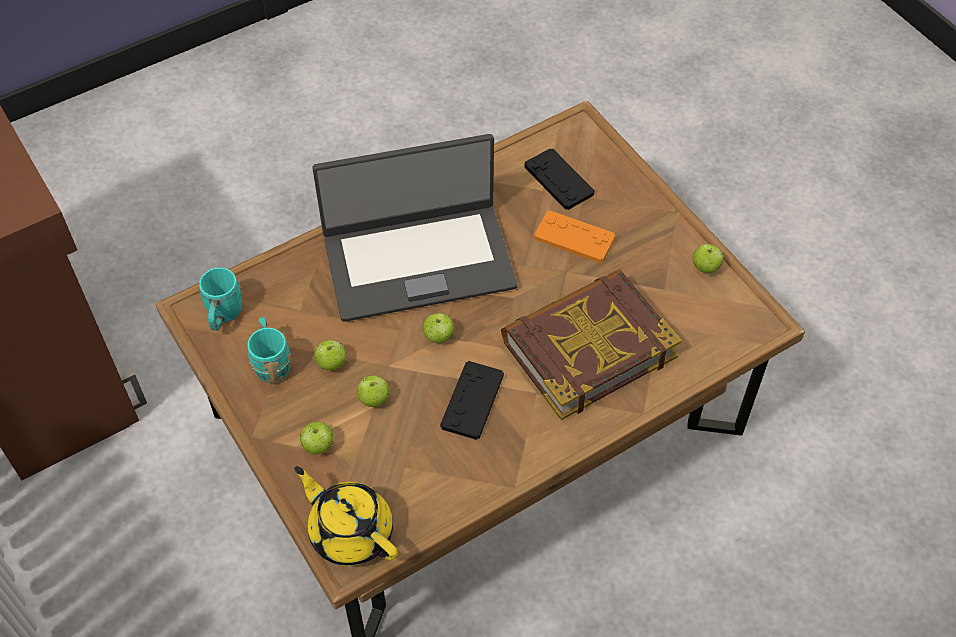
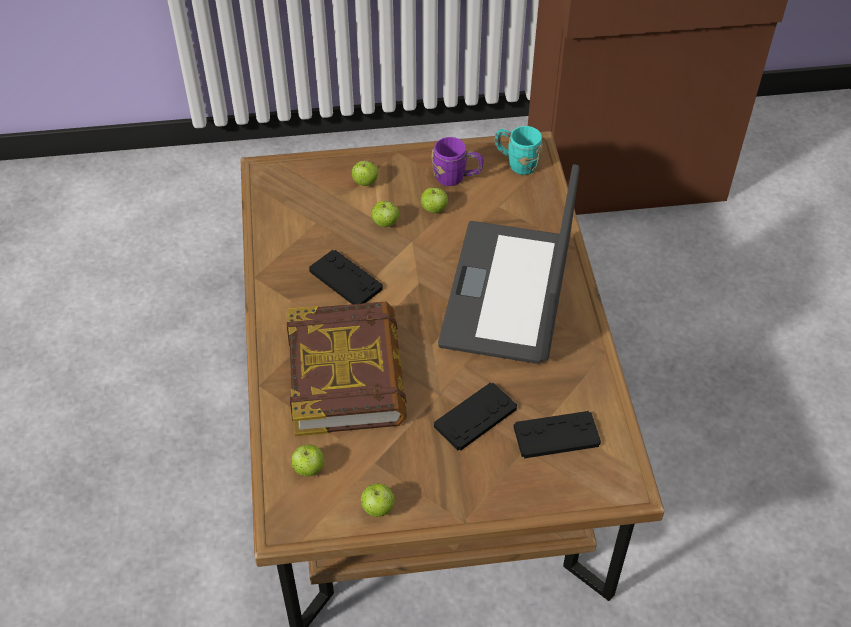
camera: 115 degrees right, 5 degrees down
turquoise mug [247,317,291,383] -> purple mug [432,137,483,186]
yellow teapot [294,466,398,566] -> none
apple [423,313,455,343] -> apple moved to [291,445,324,477]
orange game controller [534,210,616,263] -> black game controller [434,383,517,451]

